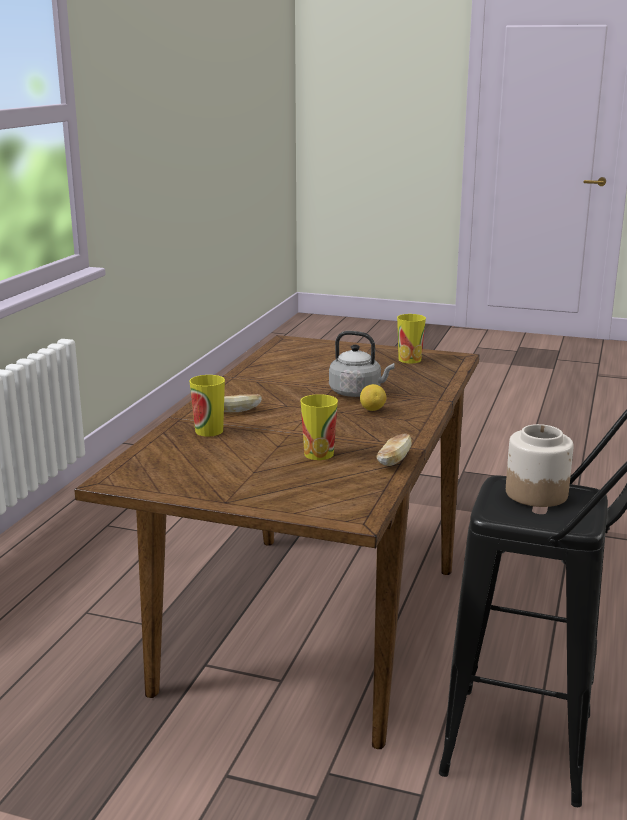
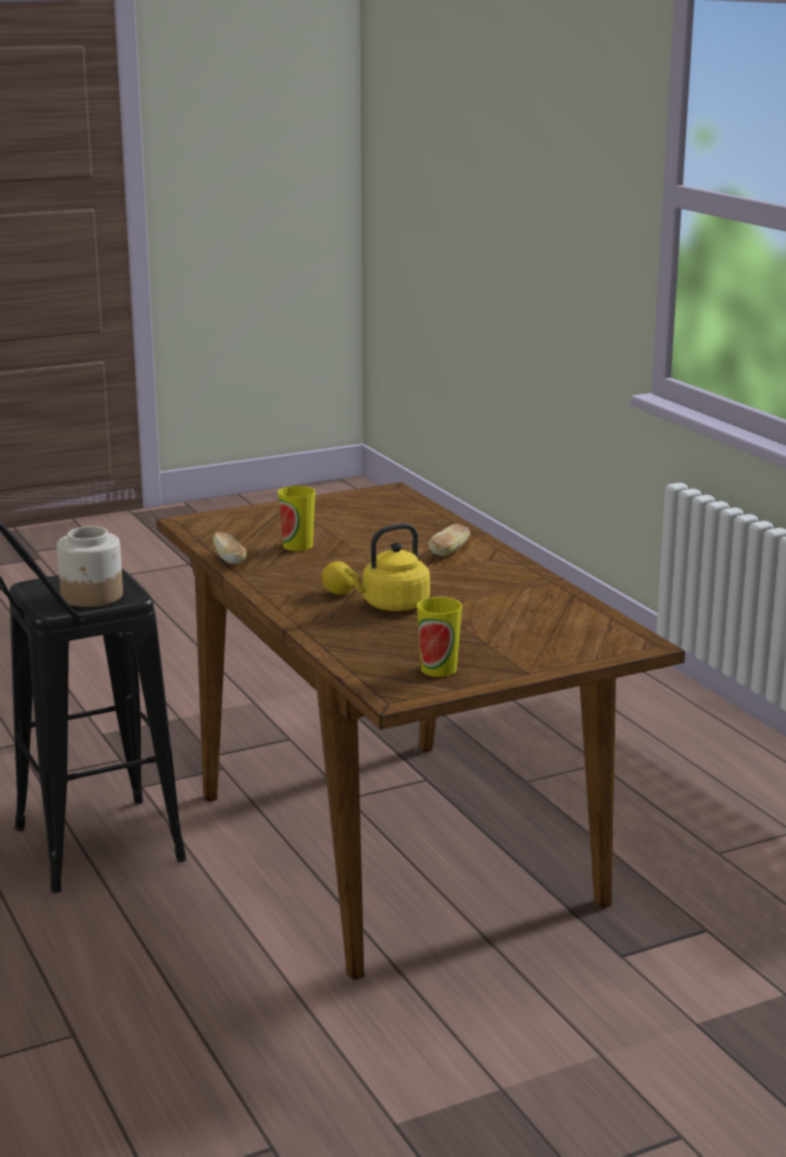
camera: 135 degrees right, 0 degrees up
cup [189,375,225,437] -> none
grey kettle [329,331,395,397] -> yellow kettle [345,523,430,611]

